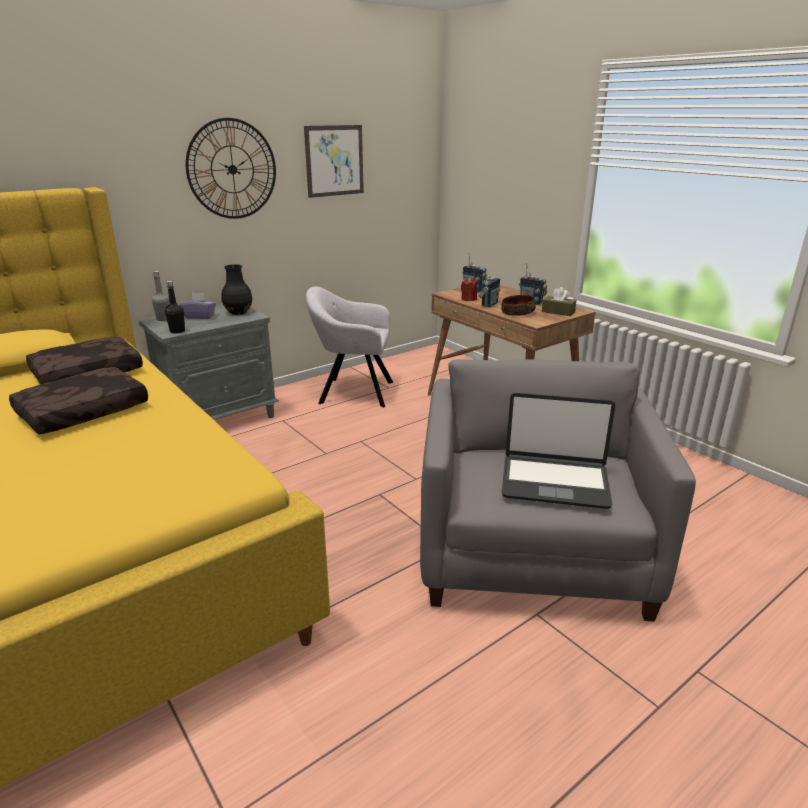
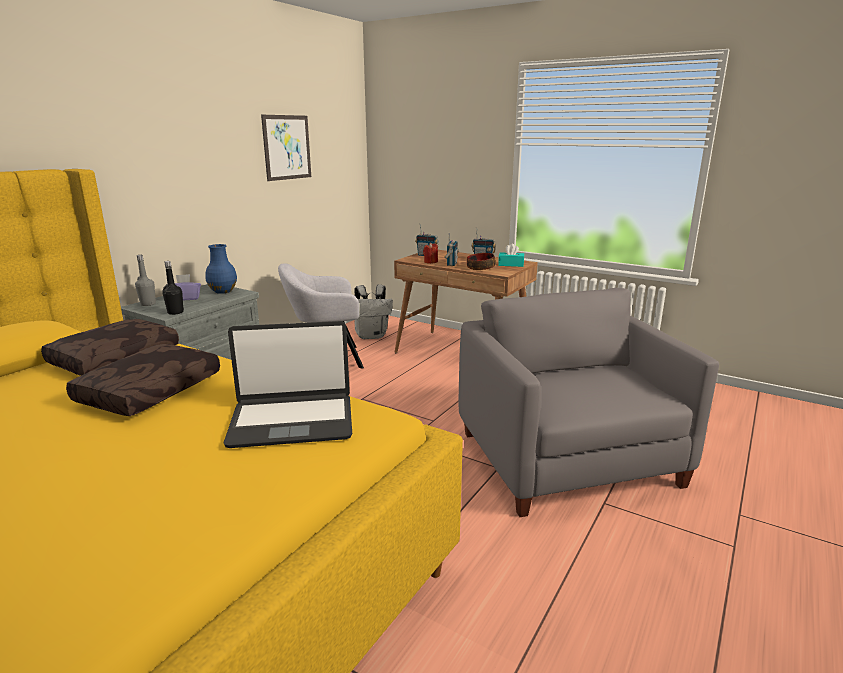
camera: 20 degrees left, 5 degrees down
wall clock [186,118,276,219] -> none
black vase [221,264,252,315] -> blue vase [205,244,237,294]
laptop [502,393,616,509] -> laptop moved to [224,321,352,448]
brown tissue box [542,287,576,316] -> turquoise tissue box [498,244,524,267]
none -> white backpack [354,284,393,339]

